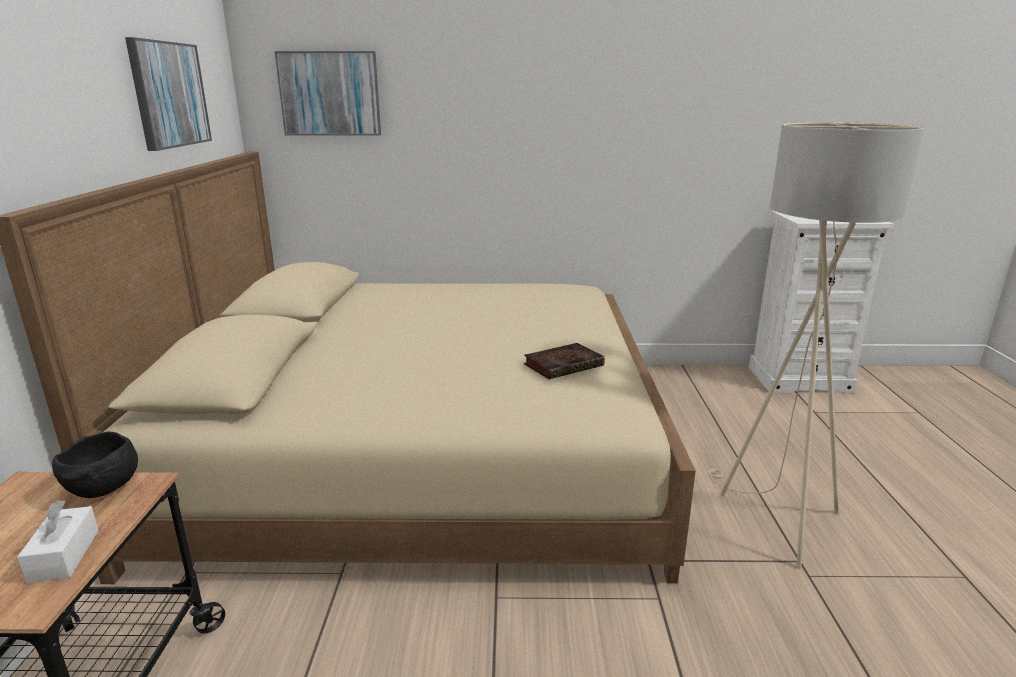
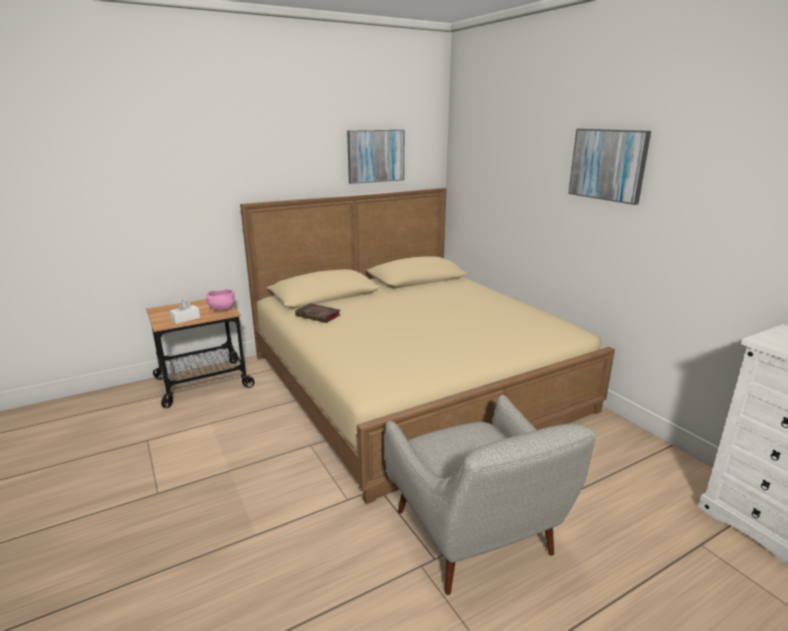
camera: 60 degrees right, 0 degrees up
black bowl [52,432,138,498] -> pink bowl [205,289,235,311]
picture [275,51,381,135] -> picture moved to [568,129,651,205]
book [524,343,605,379] -> book moved to [295,303,341,323]
beige floor lamp [708,122,924,567] -> grey armchair [384,395,596,595]

